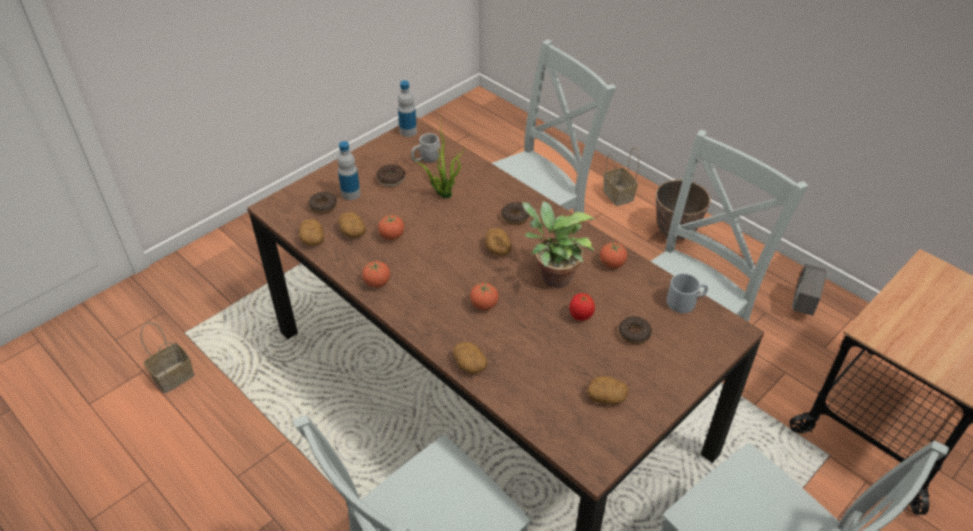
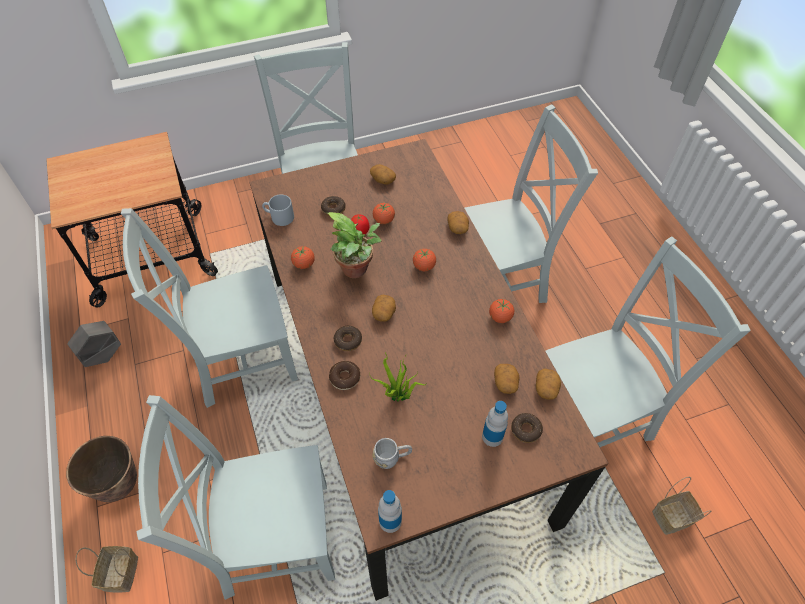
camera: 155 degrees left, 10 degrees up
donut [376,164,406,187] -> donut moved to [329,361,360,390]
tomato [378,215,404,240] -> tomato moved to [373,203,395,224]
none -> grey chair [545,236,751,447]

